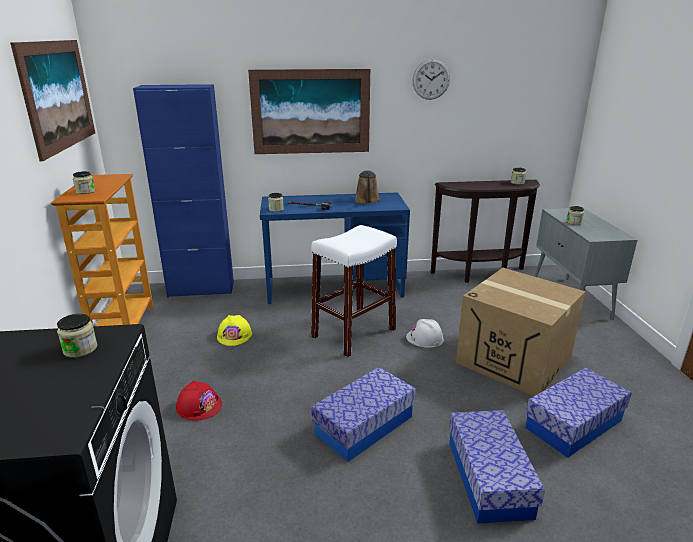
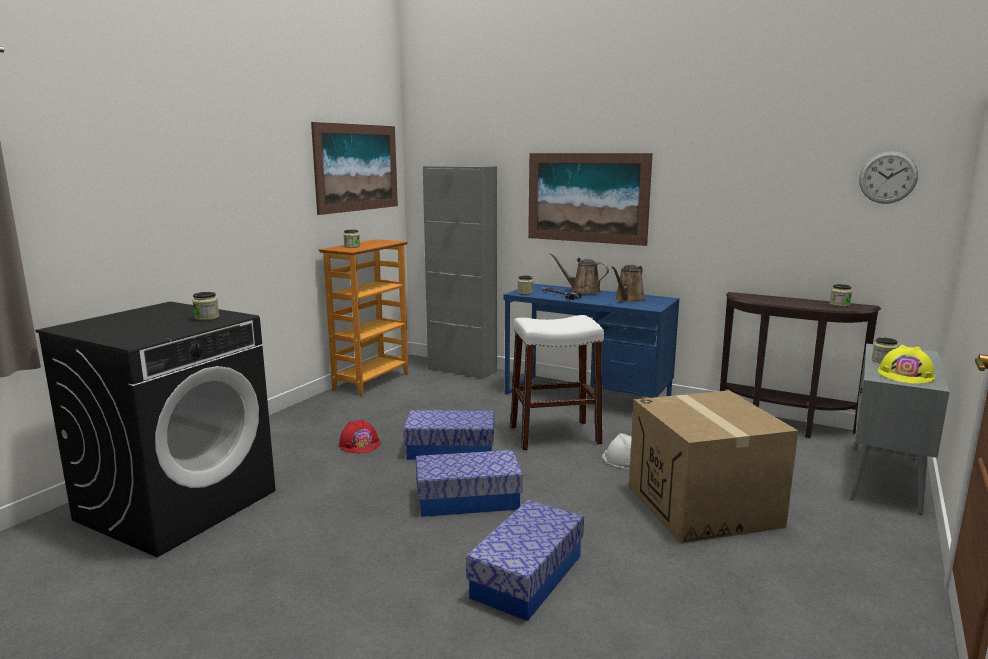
camera: 35 degrees right, 10 degrees down
blue cabinet [133,84,234,297] -> grey cabinet [423,166,497,379]
yellow hard hat [217,315,252,346] -> yellow hard hat moved to [878,345,935,384]
wall clock [412,59,450,100] -> wall clock moved to [859,151,918,204]
storage box [525,368,632,458] -> storage box moved to [403,410,494,460]
none -> brown watering can [550,253,609,294]

